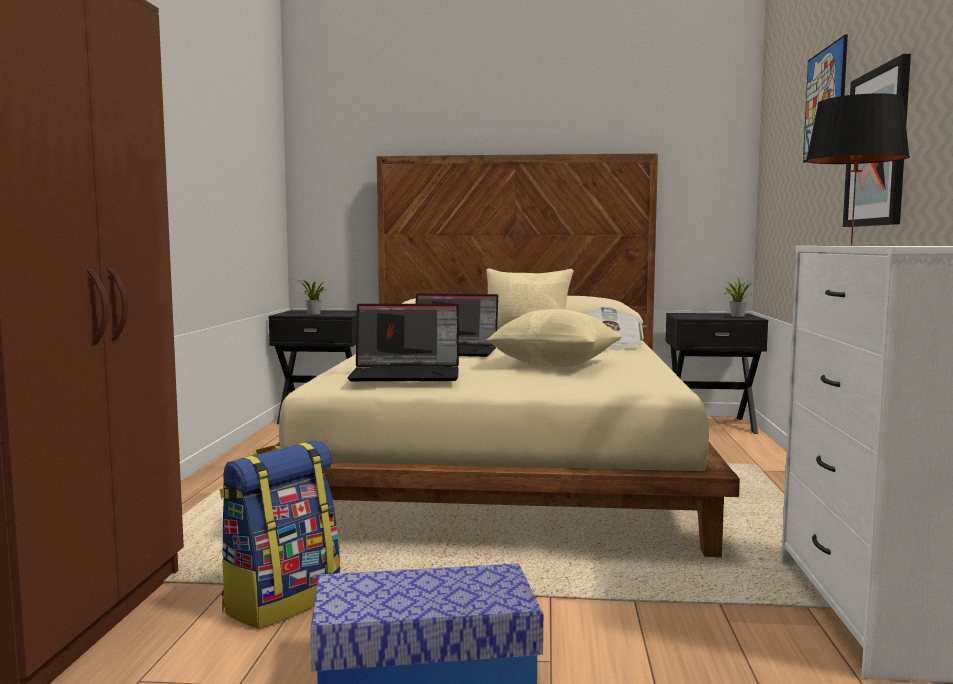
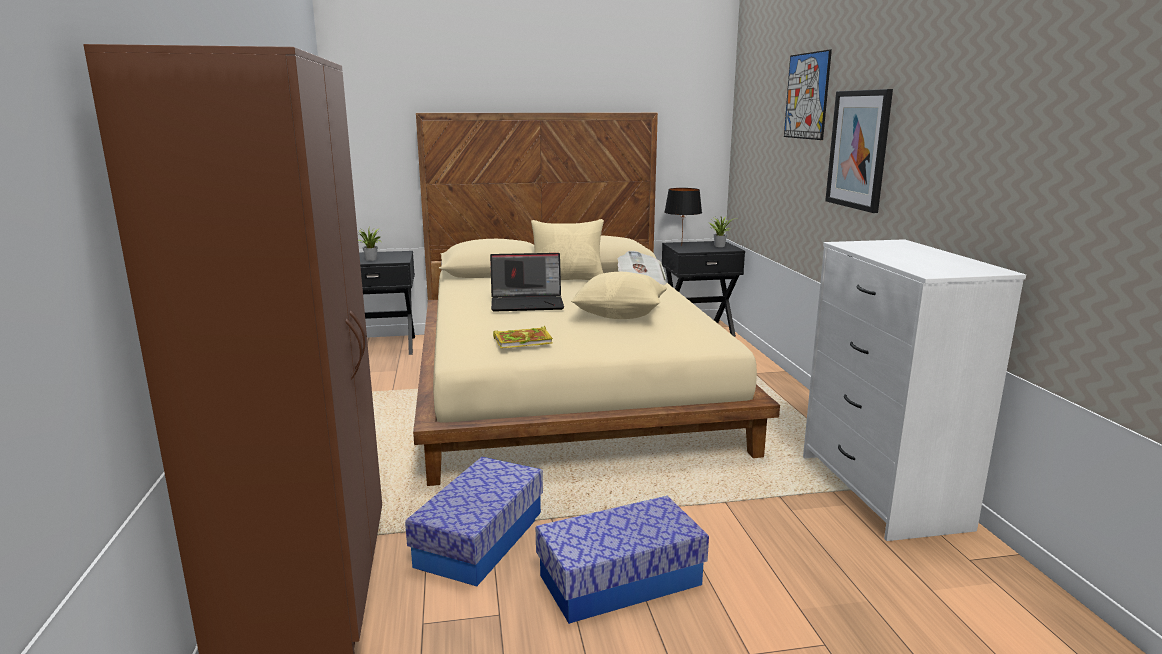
camera: 15 degrees left, 10 degrees up
backpack [220,440,340,629] -> storage box [405,457,543,586]
laptop [347,304,459,381] -> book [493,326,553,348]
black table lamp [806,93,910,245] -> black table lamp moved to [664,188,702,235]

